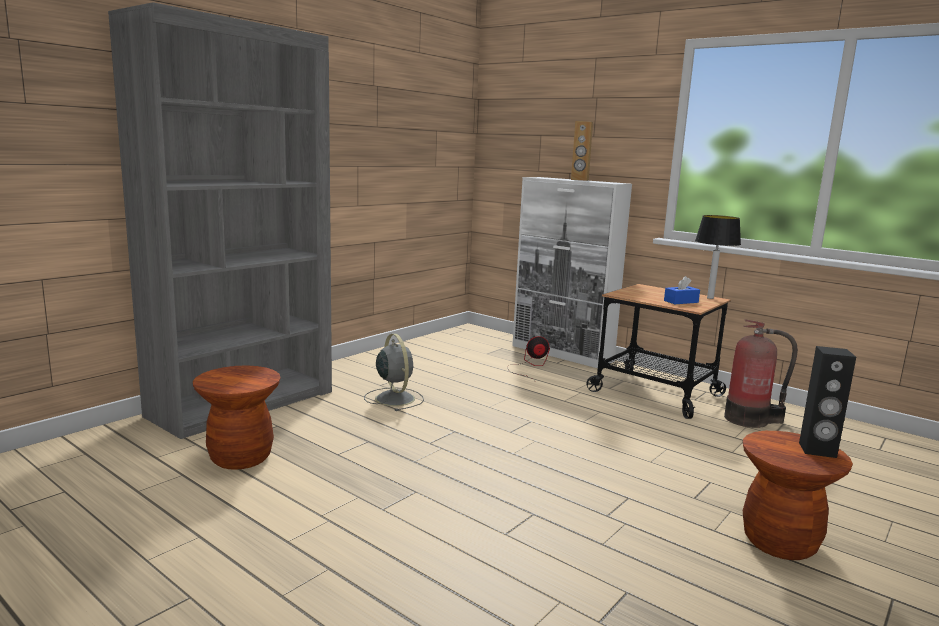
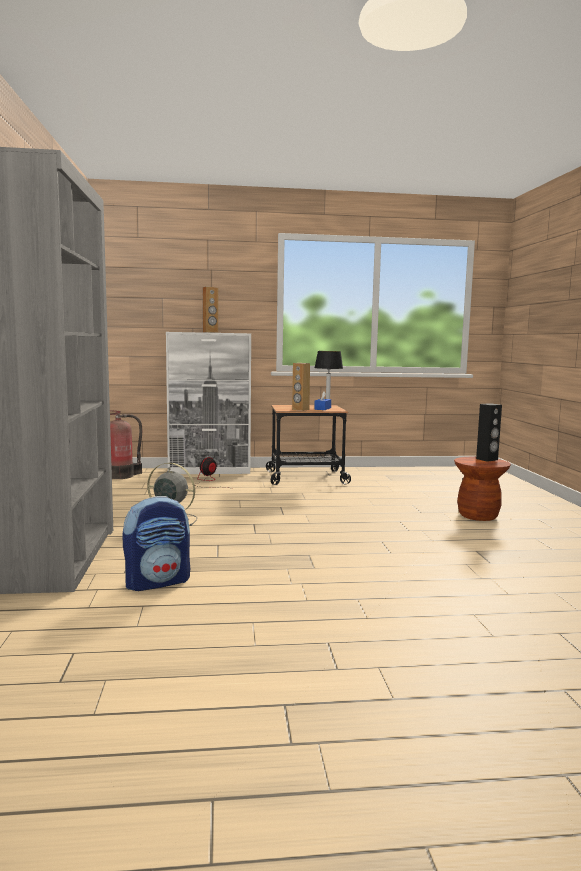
camera: 45 degrees left, 5 degrees down
brown stool [193,365,281,470] -> backpack [122,496,190,591]
fire extinguisher [724,319,798,428] -> fire extinguisher moved to [110,410,142,479]
none -> brown speaker [292,363,310,411]

